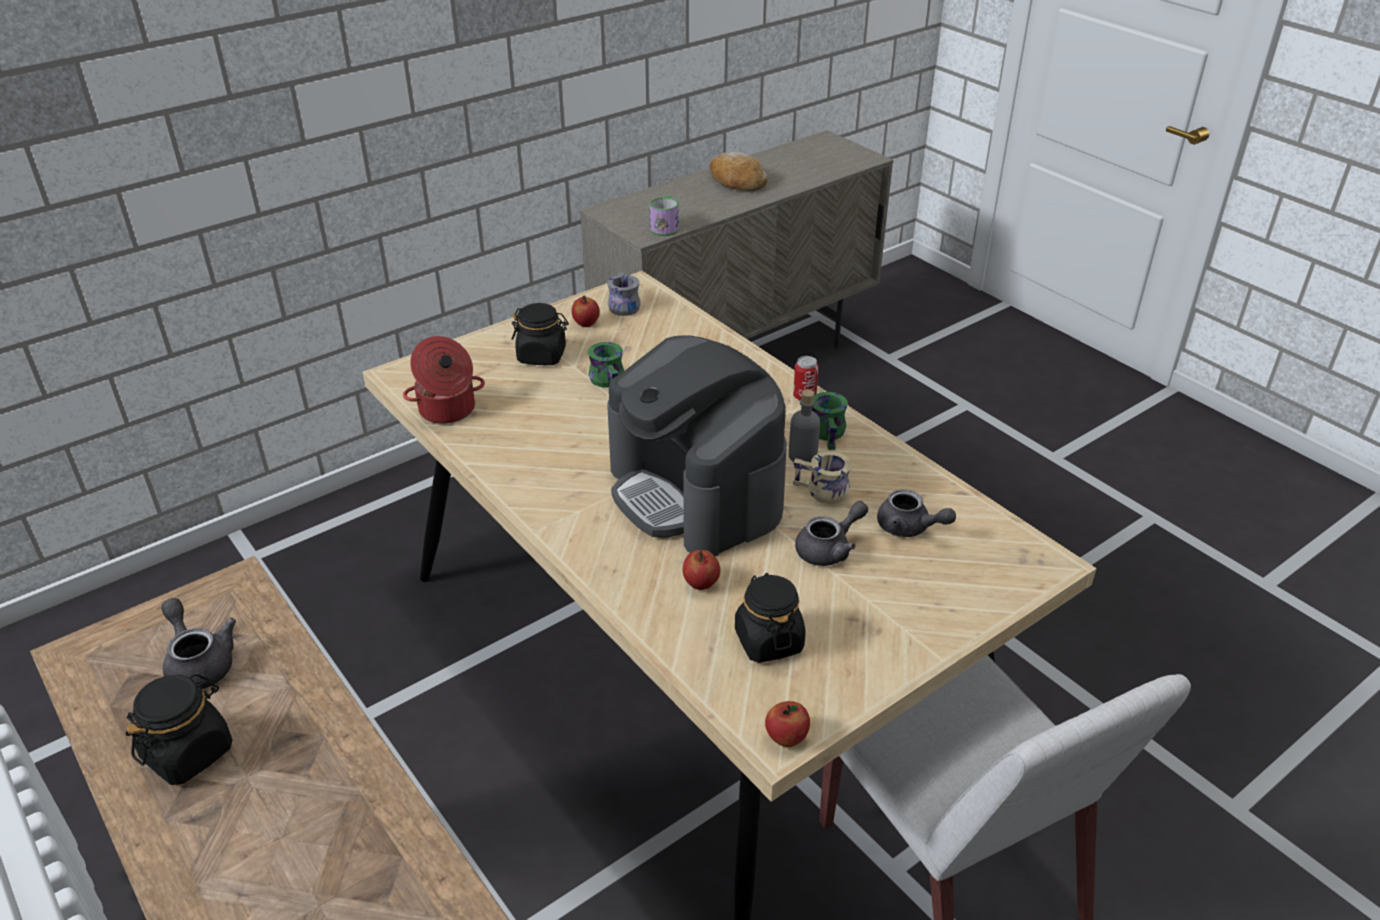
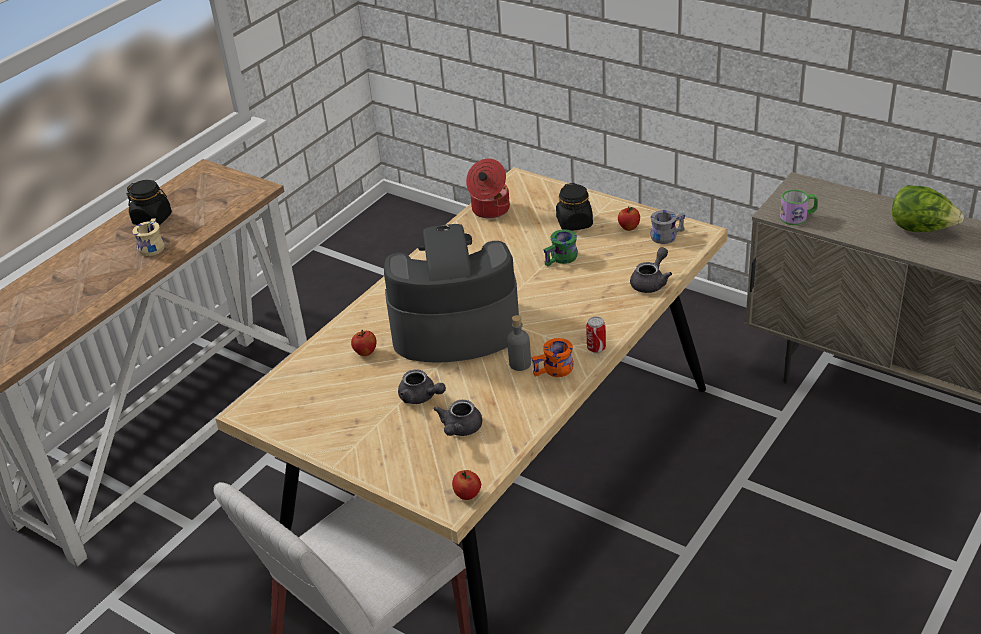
camera: 75 degrees right, 0 degrees up
grey teapot [161,598,236,689] -> grey teapot moved to [630,247,672,293]
coffee machine [607,335,787,556] -> coffee machine turned 45 degrees clockwise [384,224,519,363]
bread [710,152,768,191] -> lettuce [892,185,964,232]
black jar [735,573,805,663] -> none
apple [765,701,810,747] -> apple moved to [452,470,481,500]
beige mug [793,451,851,504] -> beige mug moved to [133,219,164,256]
green mug [812,392,848,450] -> orange mug [531,338,574,377]

